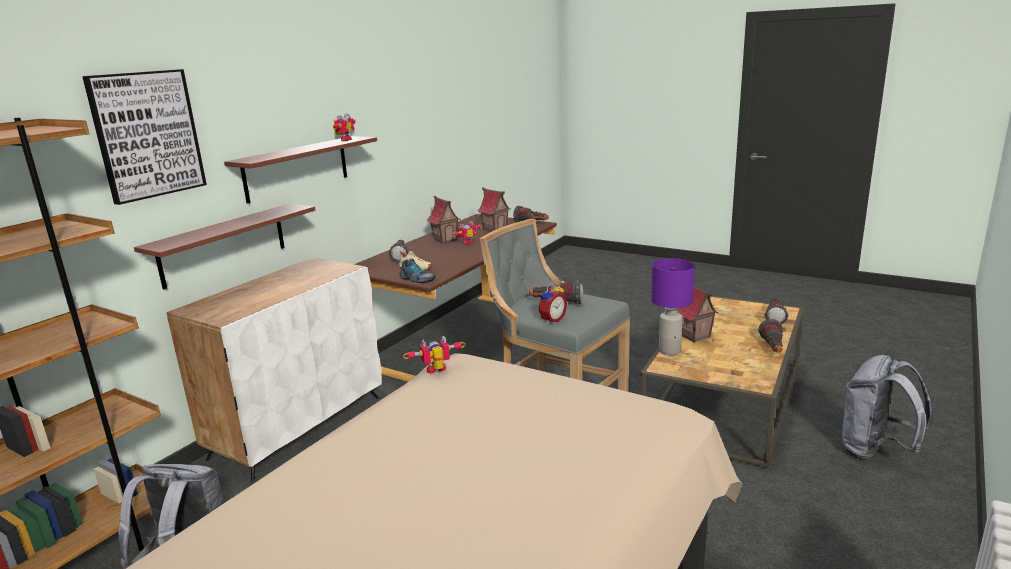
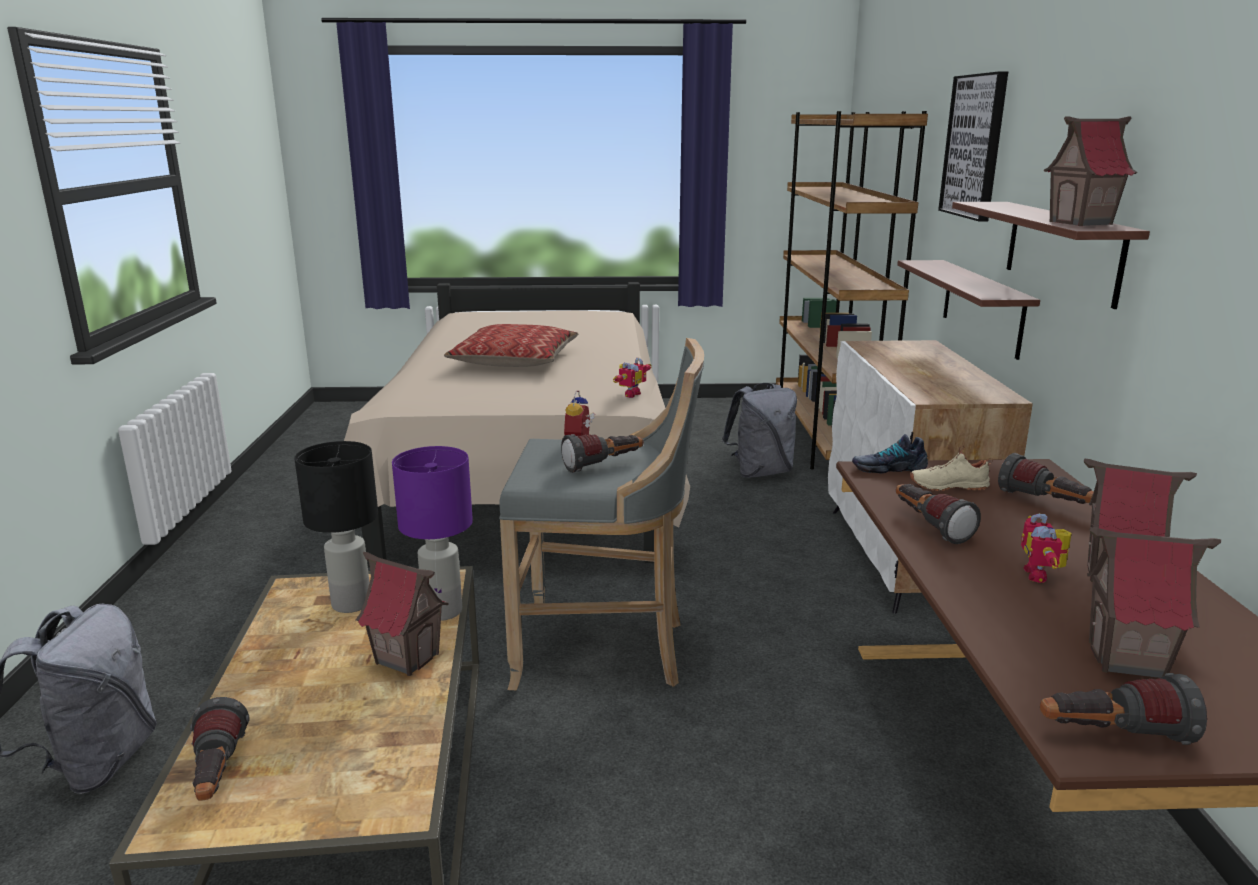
camera: 145 degrees right, 0 degrees up
toy robot [333,113,356,141] -> toy house [1044,116,1137,226]
flashlight [758,319,783,352] -> flashlight moved to [896,484,981,544]
none -> black table lamp [294,441,378,613]
none -> pillow [444,324,578,367]

